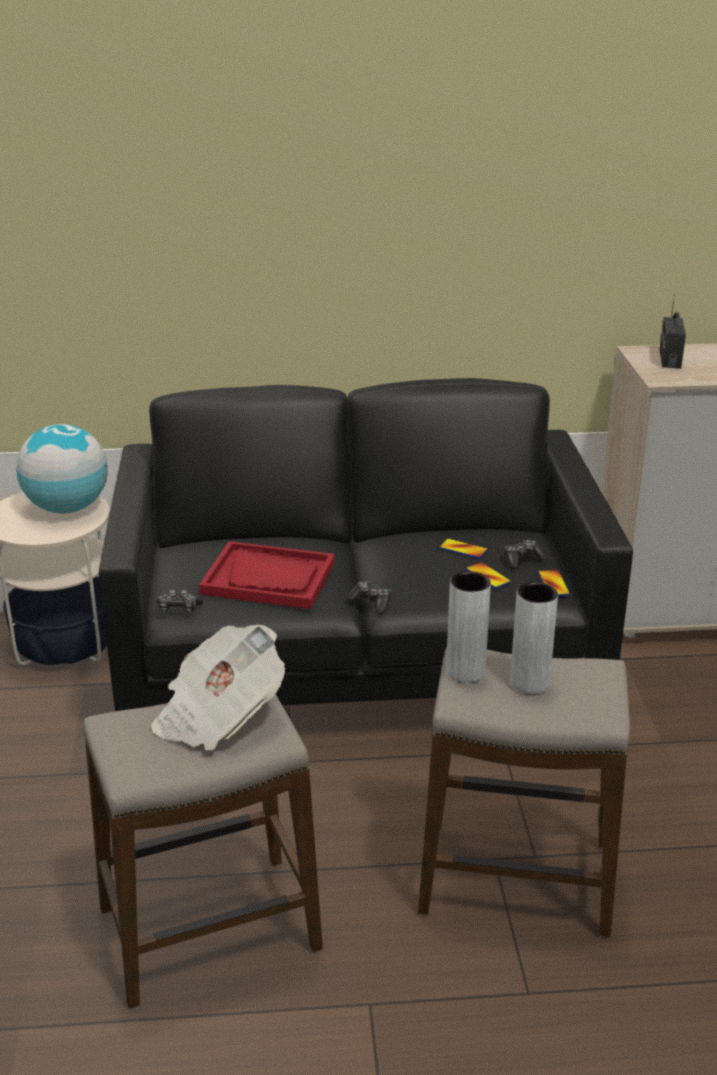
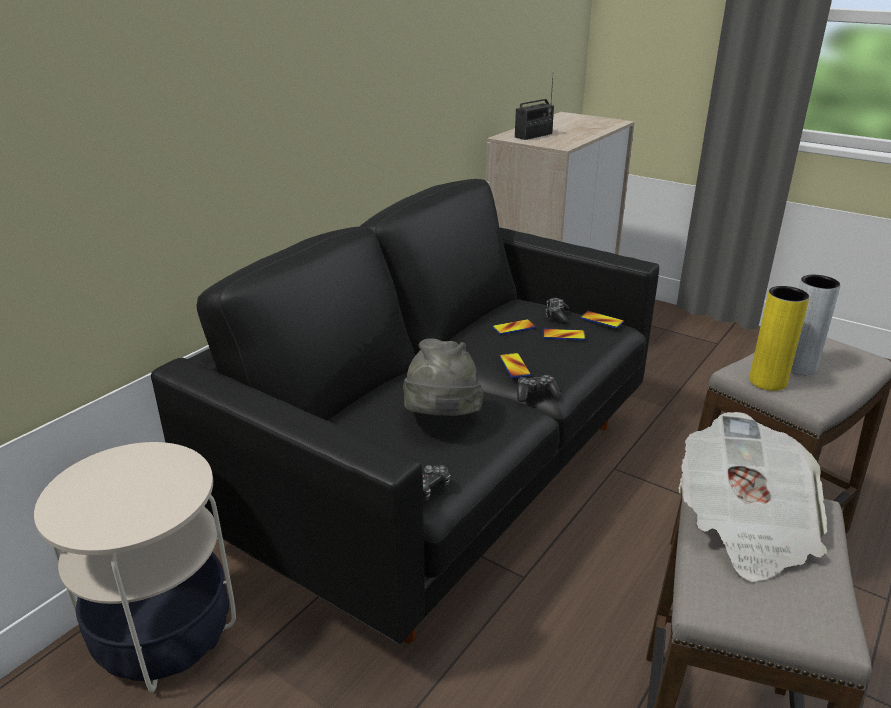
camera: 50 degrees left, 0 degrees up
globe [16,424,108,514] -> none
red tray [199,541,335,609] -> grey hat [403,338,484,416]
grey vase [446,571,491,683] -> yellow vase [749,286,810,391]
radio [660,293,686,368] -> radio turned 90 degrees counterclockwise [515,78,554,140]
none -> phone [499,353,531,378]

